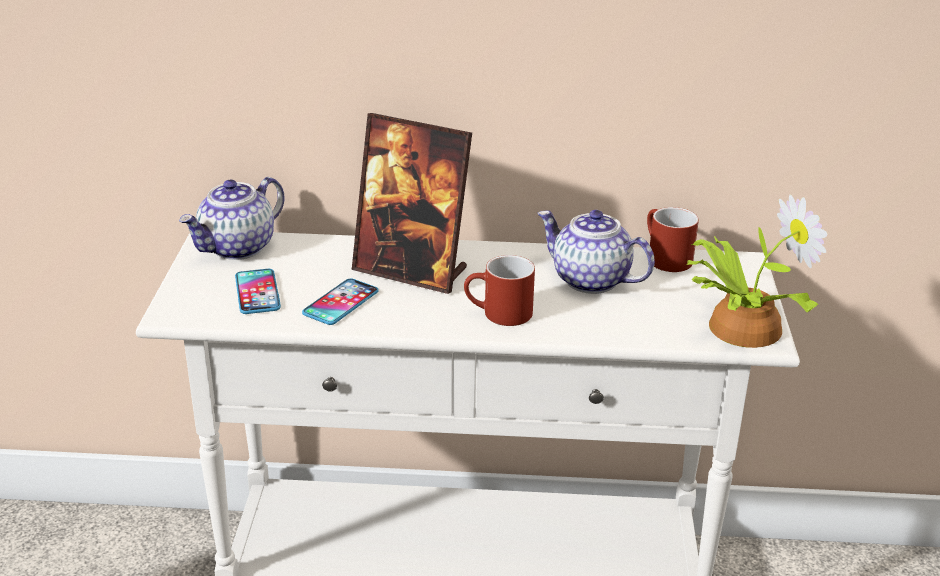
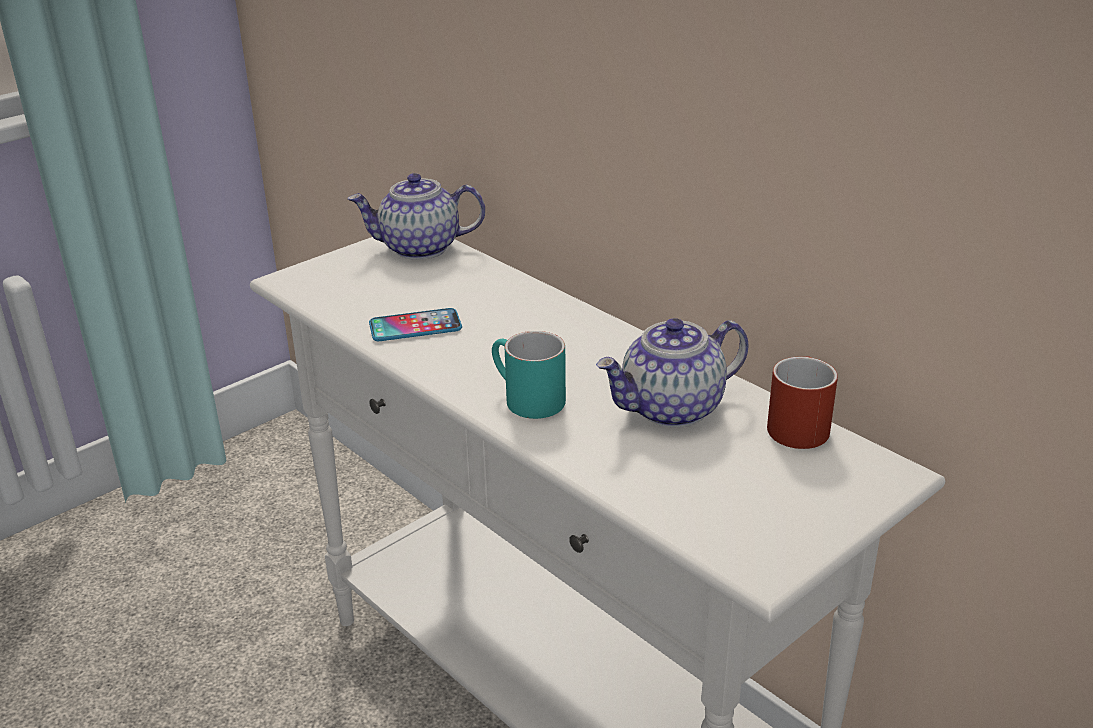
camera: 45 degrees right, 0 degrees up
phone [235,269,281,314] -> none
picture frame [352,113,472,294] -> none
red mug [464,255,535,326] -> turquoise mug [492,331,566,419]
teapot [538,210,655,294] -> teapot turned 105 degrees counterclockwise [596,318,748,428]
potted plant [686,194,827,348] -> none

